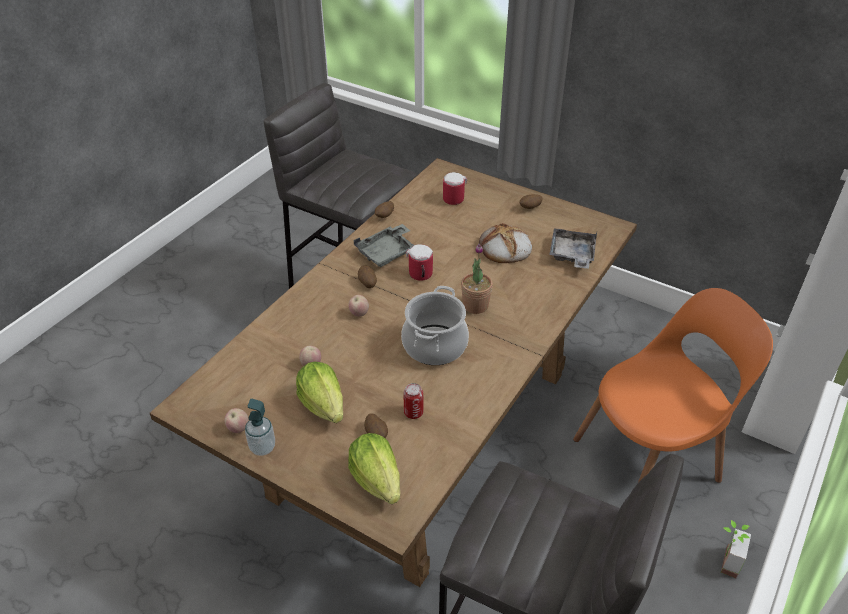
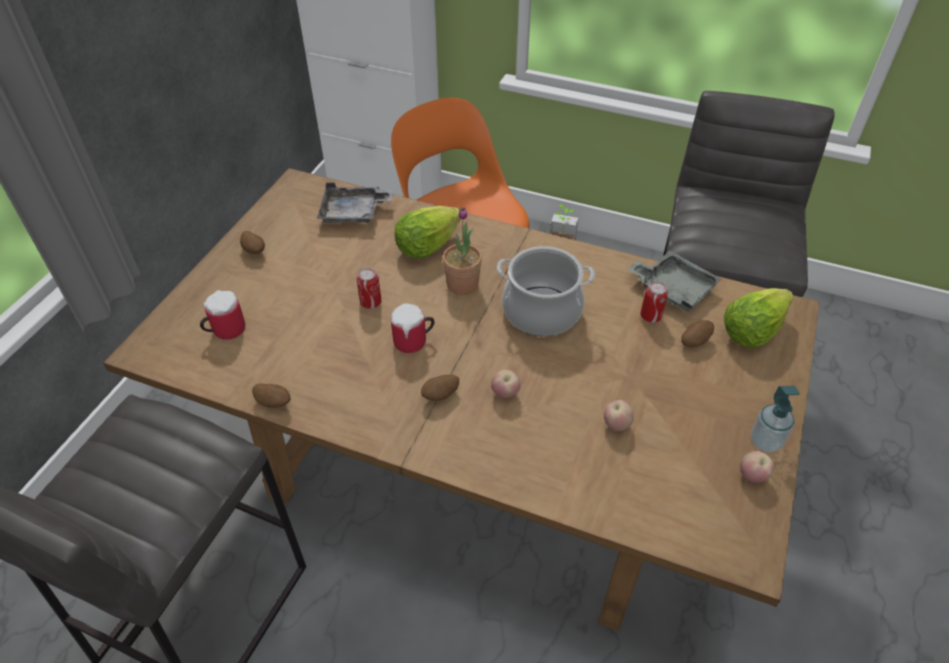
camera: 100 degrees left, 5 degrees up
lettuce [296,362,343,423] -> lettuce moved to [395,206,461,259]
grey tray [354,224,414,267] -> grey tray moved to [628,250,721,312]
bread [479,223,532,263] -> none
none -> can [357,268,381,309]

